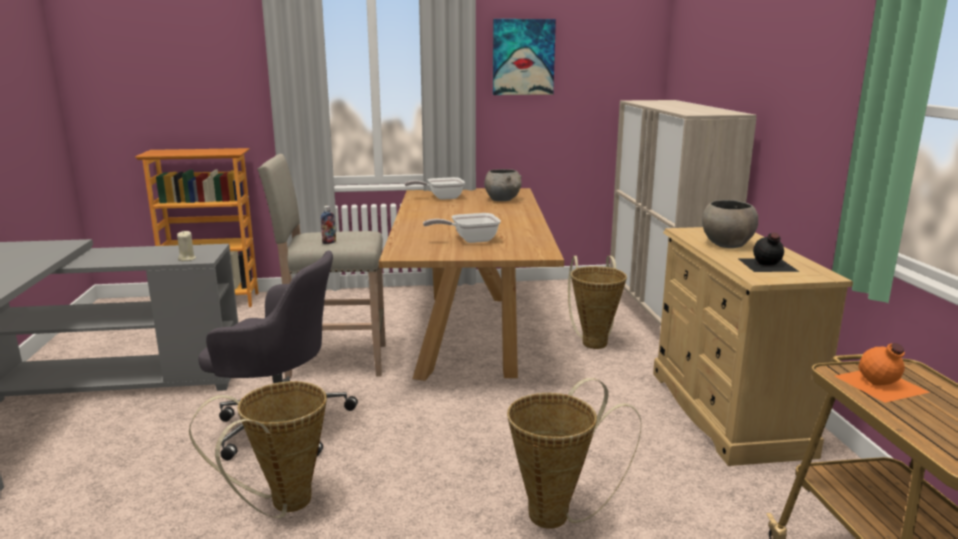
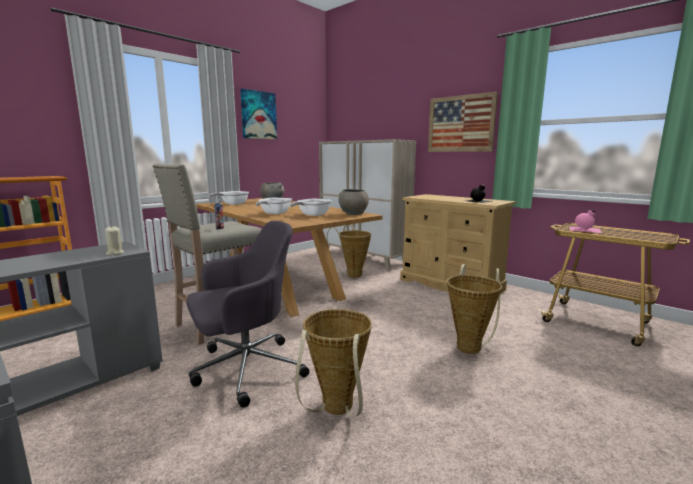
camera: 40 degrees left, 5 degrees down
grey bowl [702,200,758,248] -> grey bowl moved to [338,189,369,215]
orange bottle [835,343,930,403] -> pink bottle [570,209,602,233]
none -> frying pan [255,198,292,214]
none -> picture [428,91,498,152]

